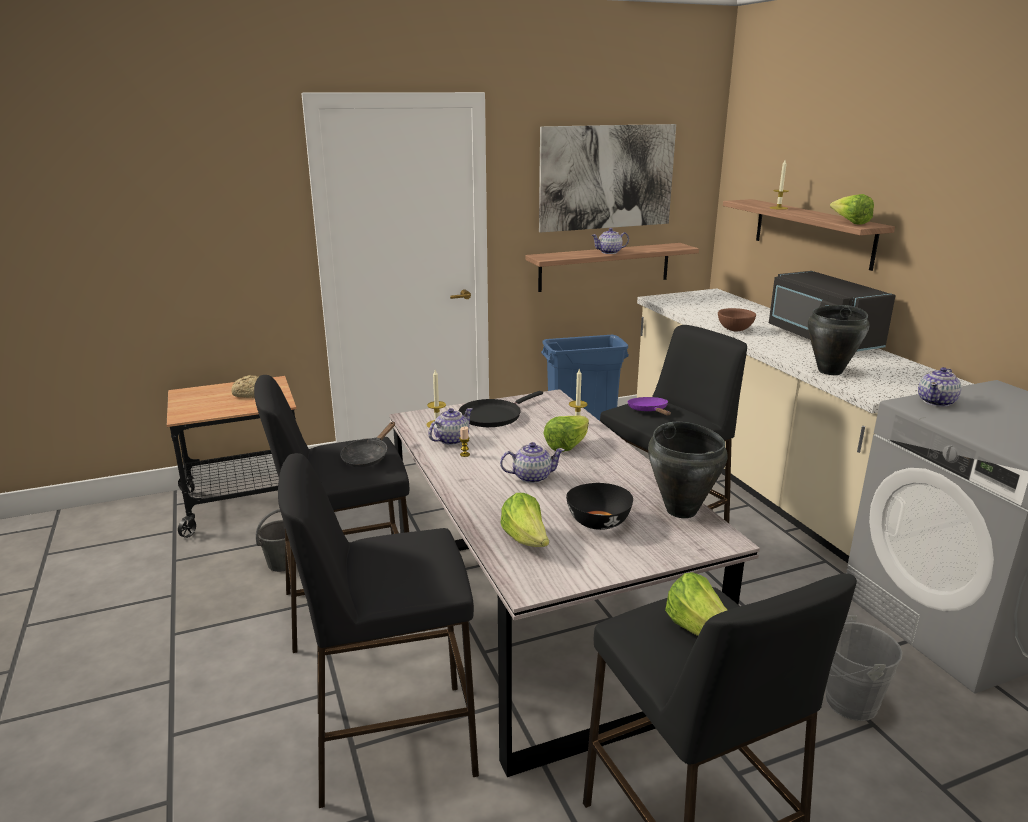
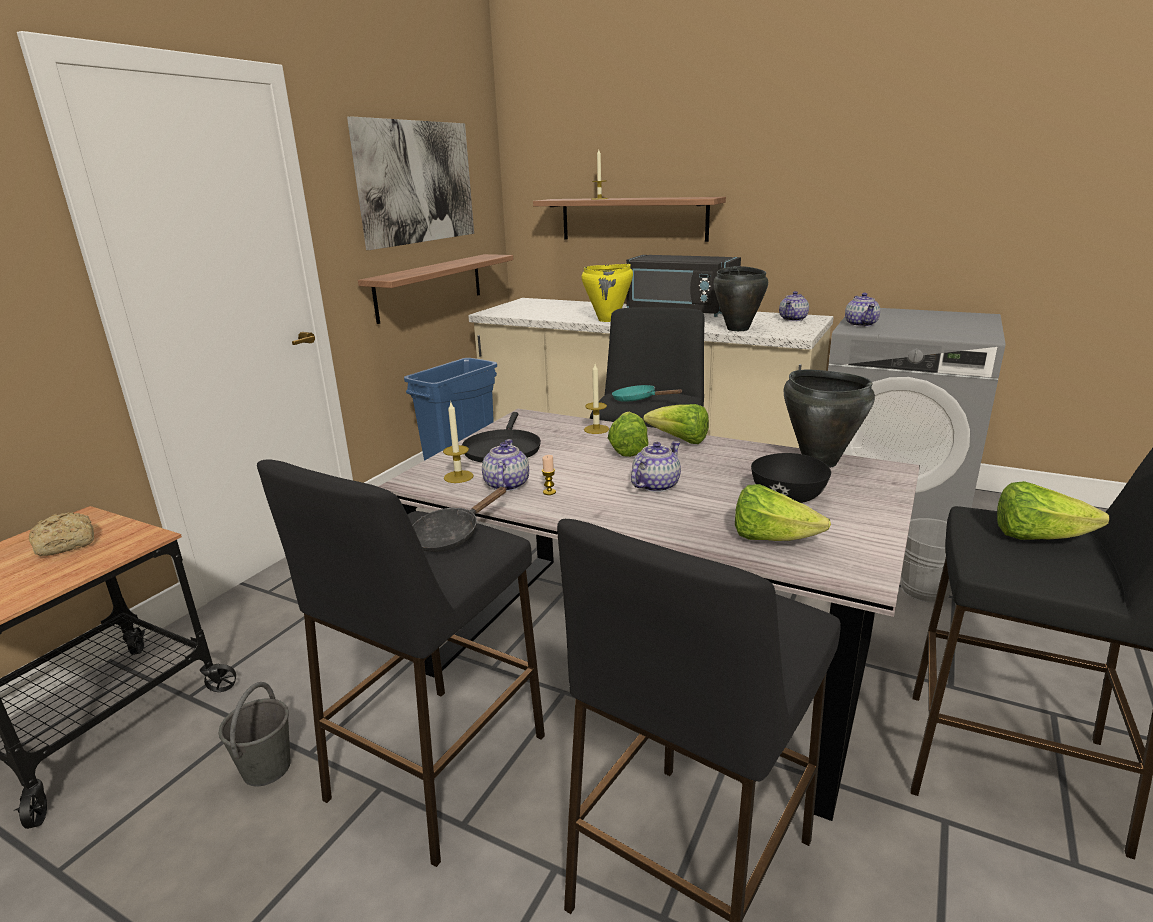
camera: 40 degrees left, 0 degrees up
black frying pan [340,422,395,467] -> black frying pan turned 60 degrees clockwise [412,487,507,552]
teapot [591,228,629,254] -> teapot moved to [779,291,809,321]
purple frying pan [627,397,671,416] -> turquoise frying pan [612,385,683,402]
brown bowl [718,308,756,331] -> yellow cooking pot [581,264,633,322]
lettuce [830,194,874,225] -> lettuce moved to [643,404,709,444]

